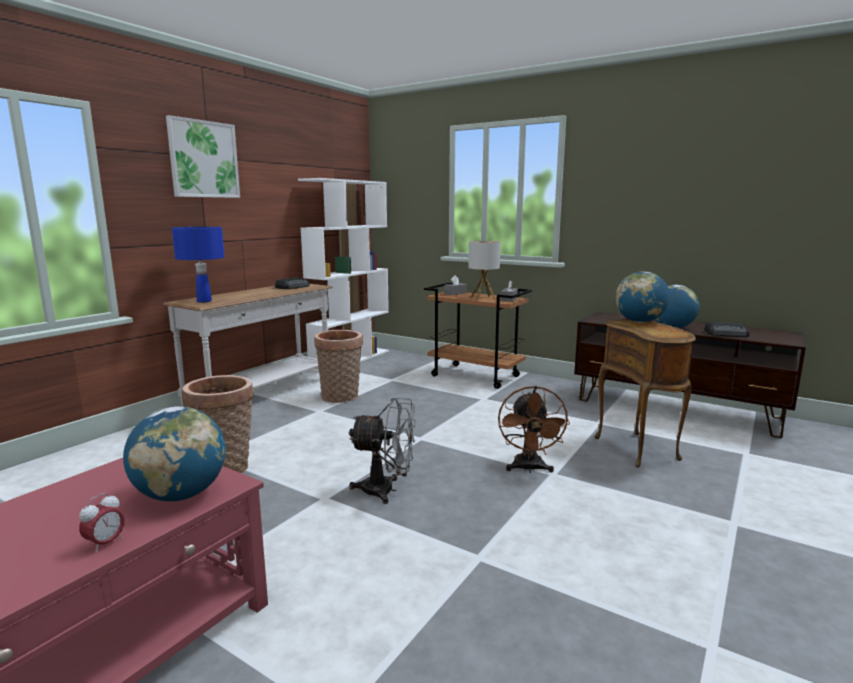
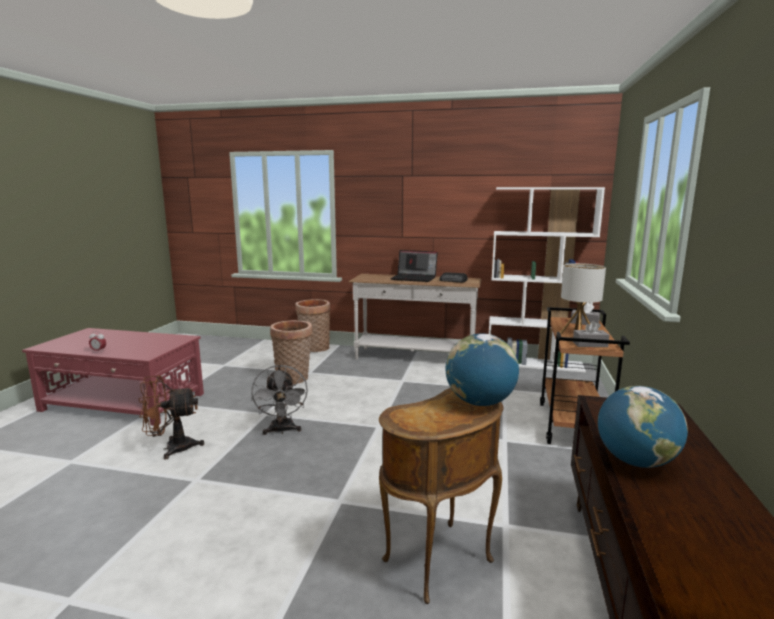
camera: 70 degrees right, 0 degrees up
globe [123,406,226,501] -> none
picture [166,115,240,198] -> none
blue table lamp [172,227,224,302] -> none
basket [314,330,363,403] -> basket moved to [295,299,330,352]
brown fan [498,386,570,473] -> brown fan moved to [139,375,204,460]
radio [704,322,750,337] -> none
none -> laptop [390,250,438,282]

